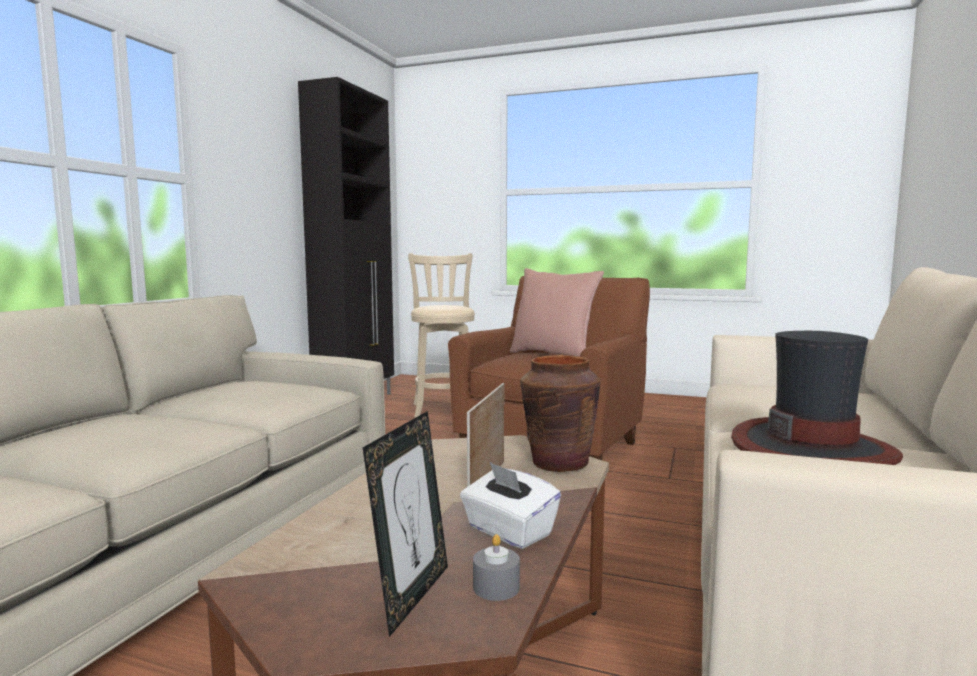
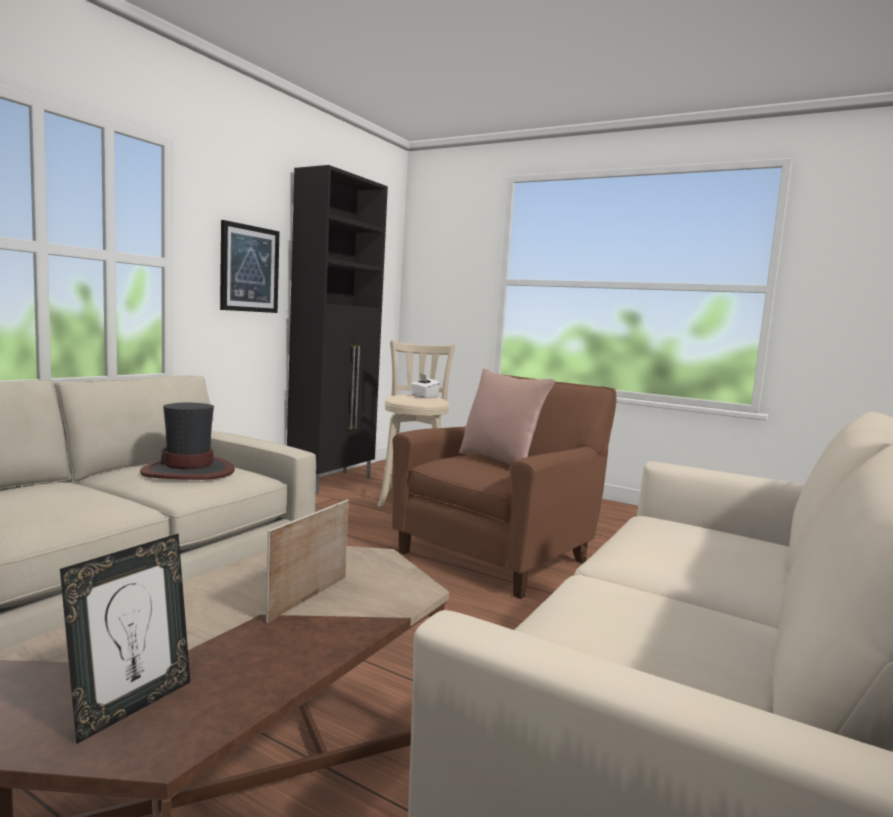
camera: 10 degrees right, 0 degrees up
white tissue box [460,461,561,549] -> white tissue box moved to [410,374,440,398]
grey candle [473,534,520,601] -> none
brown vase [520,355,601,472] -> none
hat [731,331,903,465] -> hat moved to [140,402,235,480]
none -> picture [220,220,279,313]

